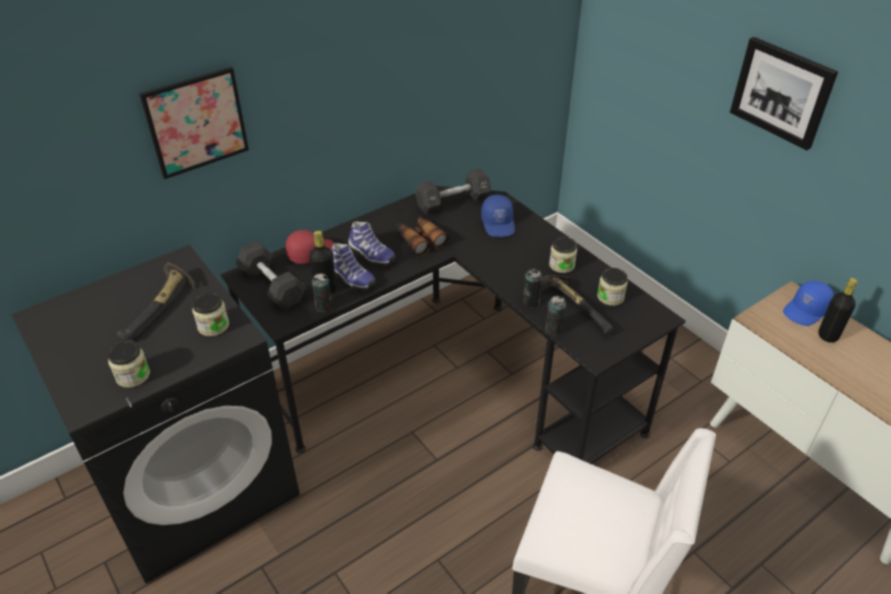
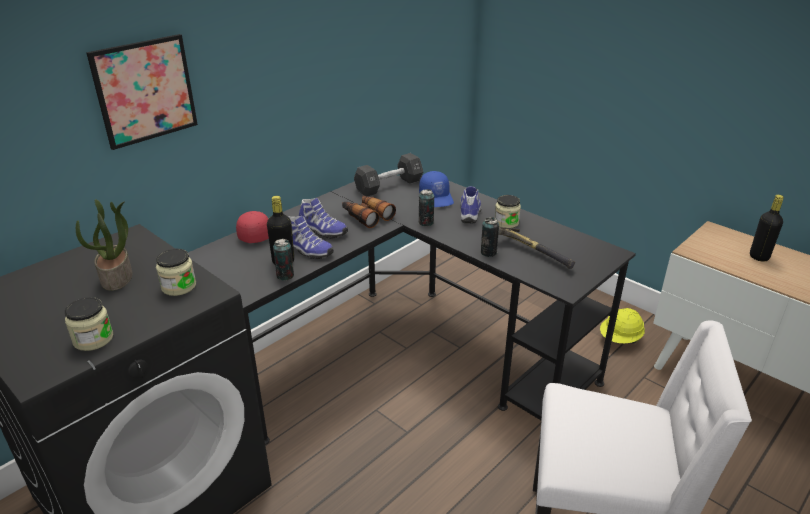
camera: 10 degrees left, 10 degrees down
hammer [117,262,195,340] -> potted plant [76,199,132,291]
black dumbbell [236,241,306,310] -> none
can [545,296,566,335] -> can moved to [418,189,434,226]
jar [597,268,628,306] -> none
picture [730,37,838,150] -> none
blue cap [783,281,834,326] -> none
none -> shoe [461,186,481,224]
none -> yellow hard hat [600,308,645,344]

